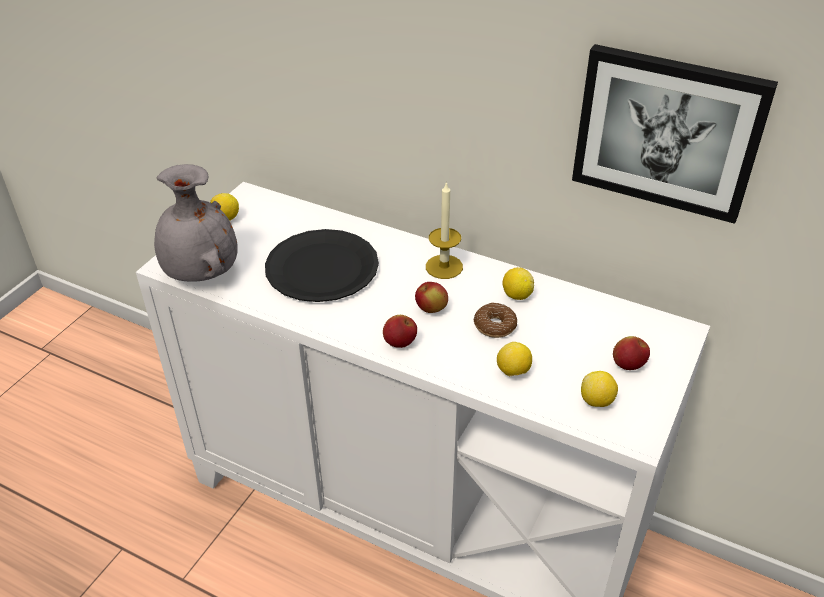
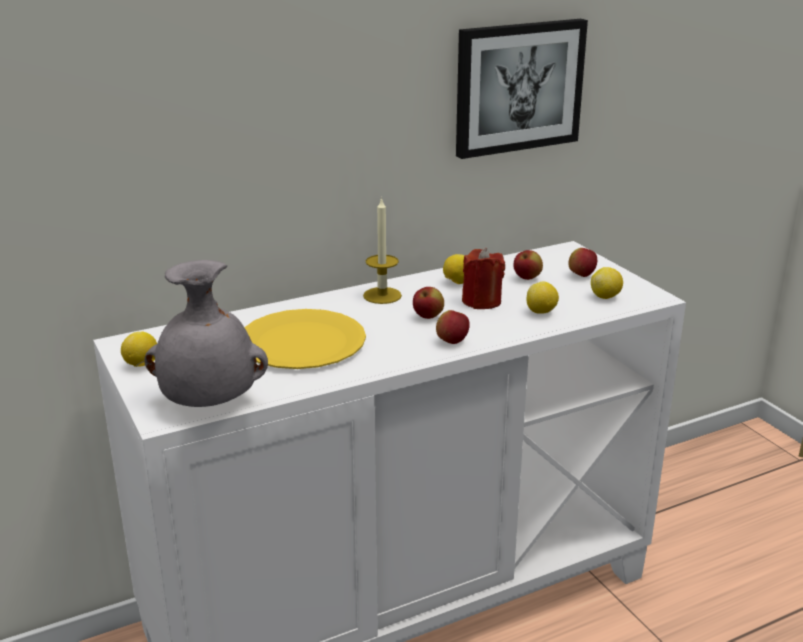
camera: 55 degrees left, 15 degrees down
black plate [265,229,379,302] -> yellow plate [244,309,366,369]
donut [474,303,517,338] -> red candle [462,248,505,309]
none -> apple [513,250,543,280]

